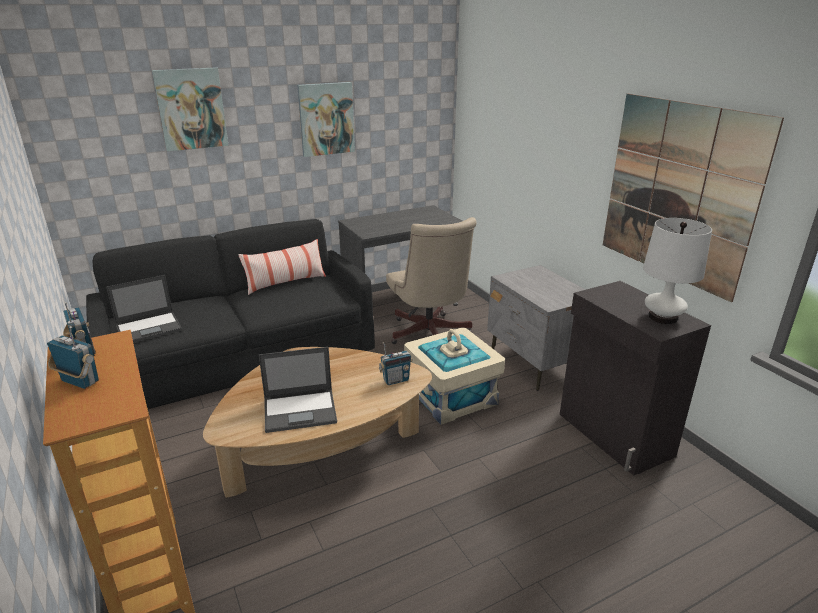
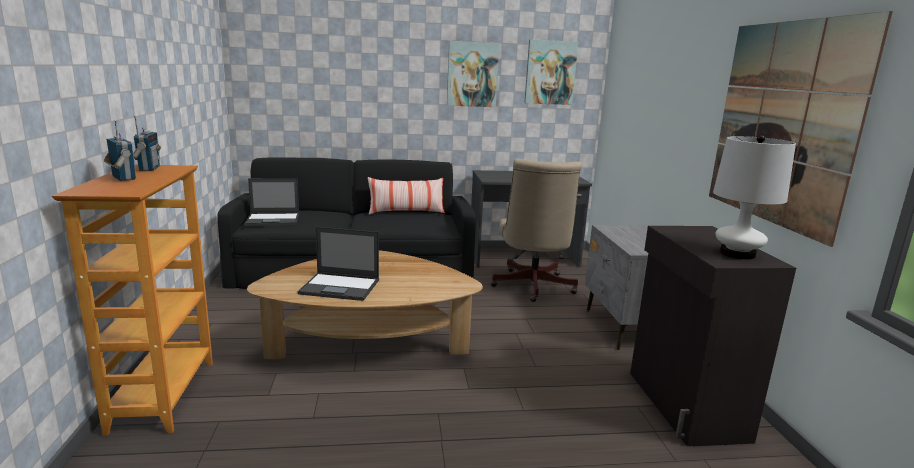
camera: 20 degrees right, 10 degrees down
picture [152,67,229,151] -> picture moved to [524,39,578,105]
radio [379,342,413,385] -> none
beige storage box [404,327,505,425] -> none

